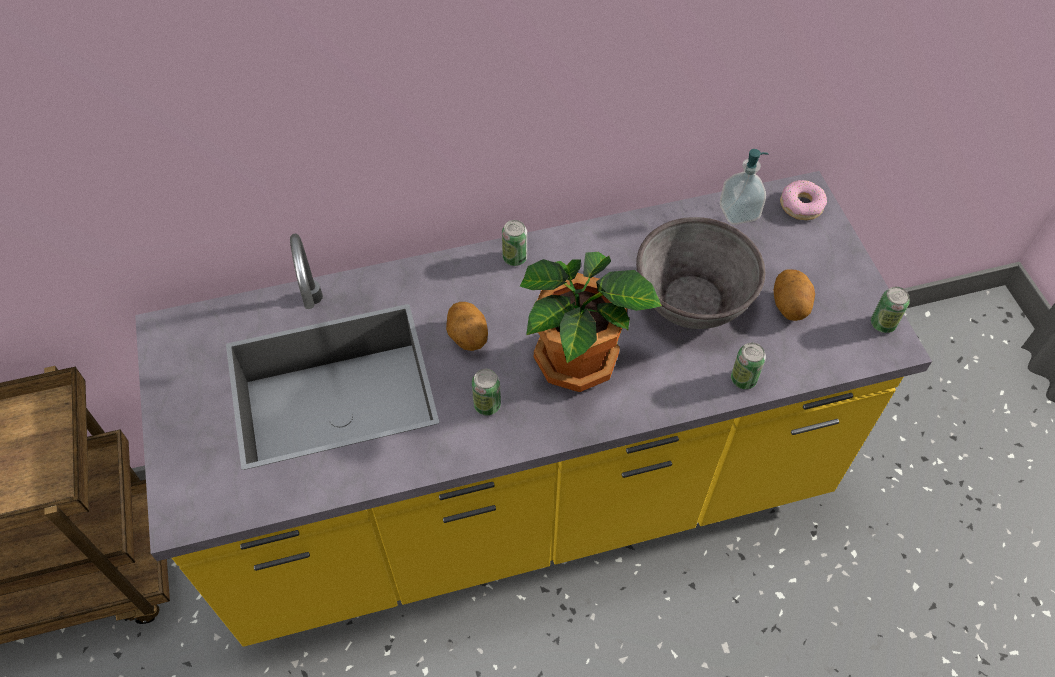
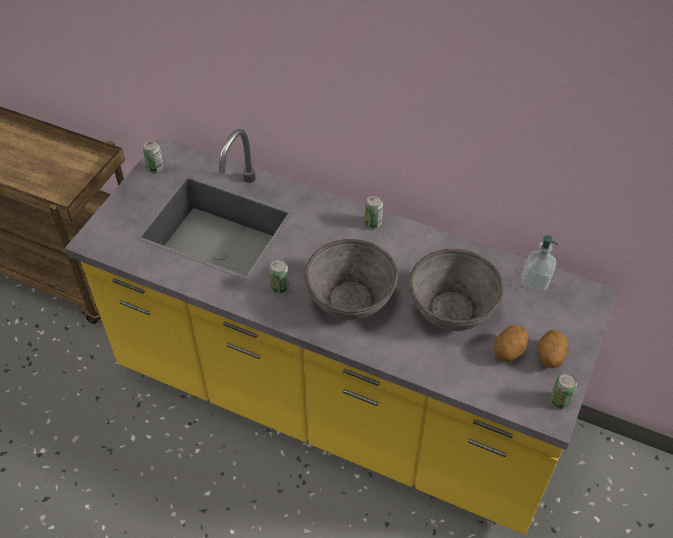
camera: 40 degrees right, 5 degrees down
potato [446,302,488,351] -> potato moved to [537,330,569,368]
potted plant [520,252,662,392] -> grey bowl [305,239,398,320]
can [731,343,766,389] -> can moved to [143,141,164,173]
donut [780,180,827,220] -> none

